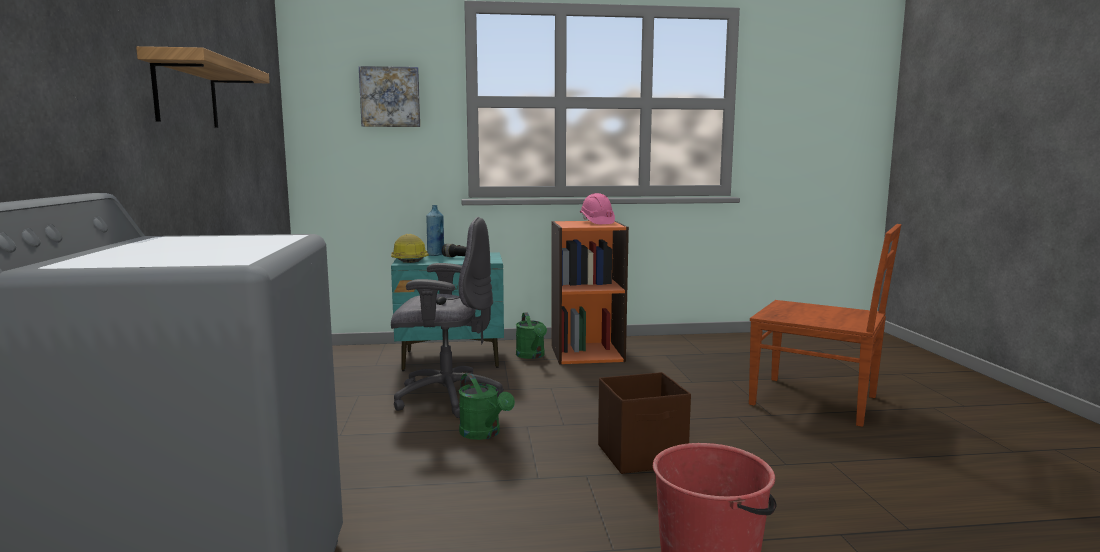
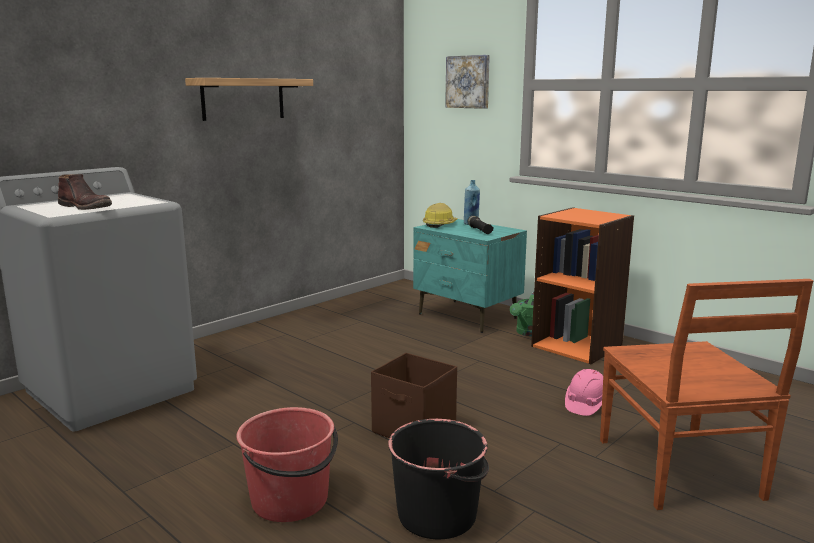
camera: 50 degrees right, 5 degrees up
grey office chair [391,217,504,418] -> none
green watering can [459,373,515,440] -> none
pink hard hat [580,193,615,224] -> pink hard hat moved to [565,369,603,416]
none -> brown boot [58,174,112,210]
none -> black bucket [388,419,489,539]

